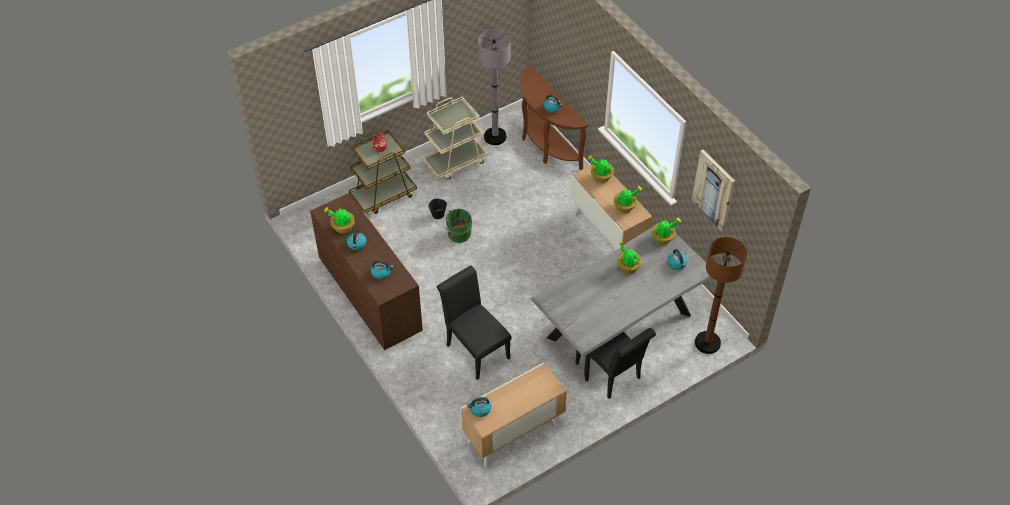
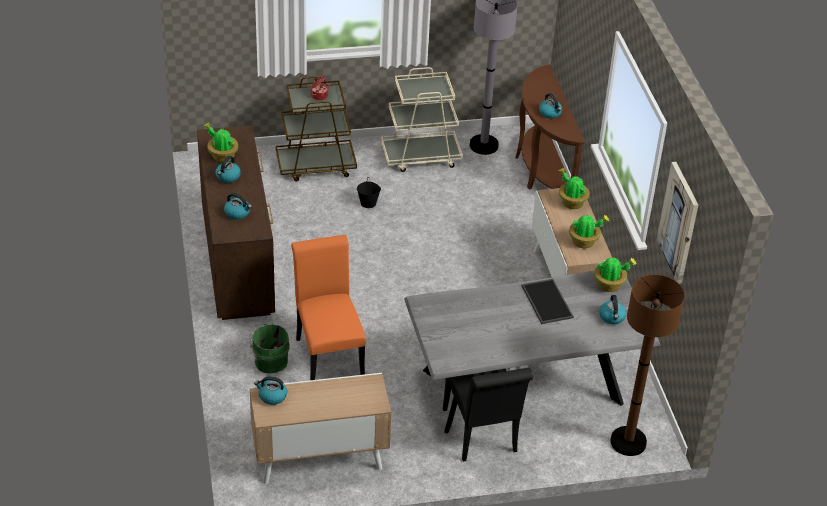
camera: 20 degrees right, 10 degrees down
black chair [437,266,511,380] -> orange chair [291,235,366,380]
green bucket [443,209,472,243] -> green bucket moved to [250,323,290,374]
potted plant [617,241,642,274] -> tray [522,279,574,324]

